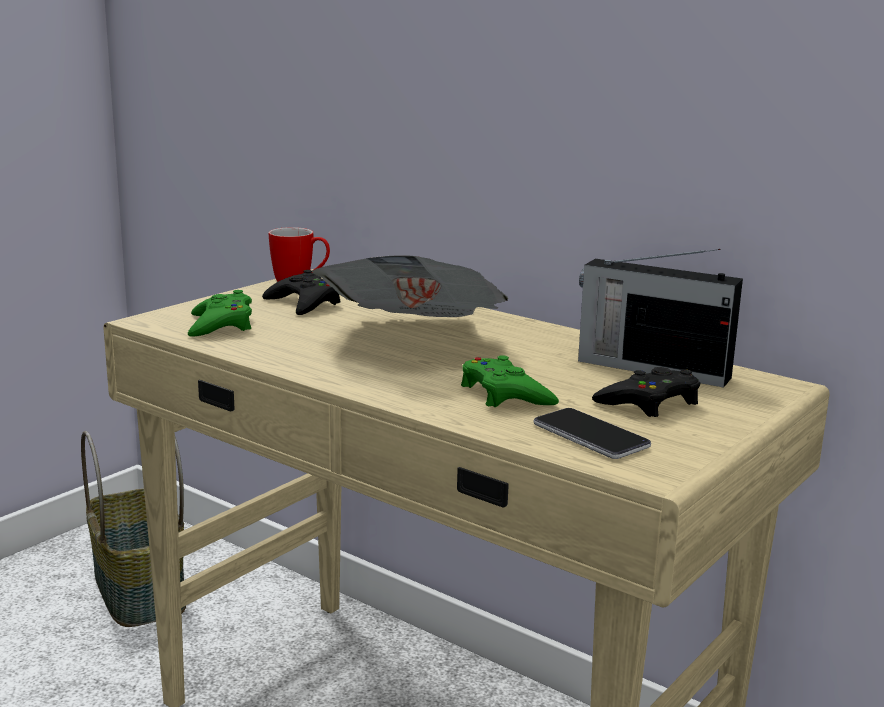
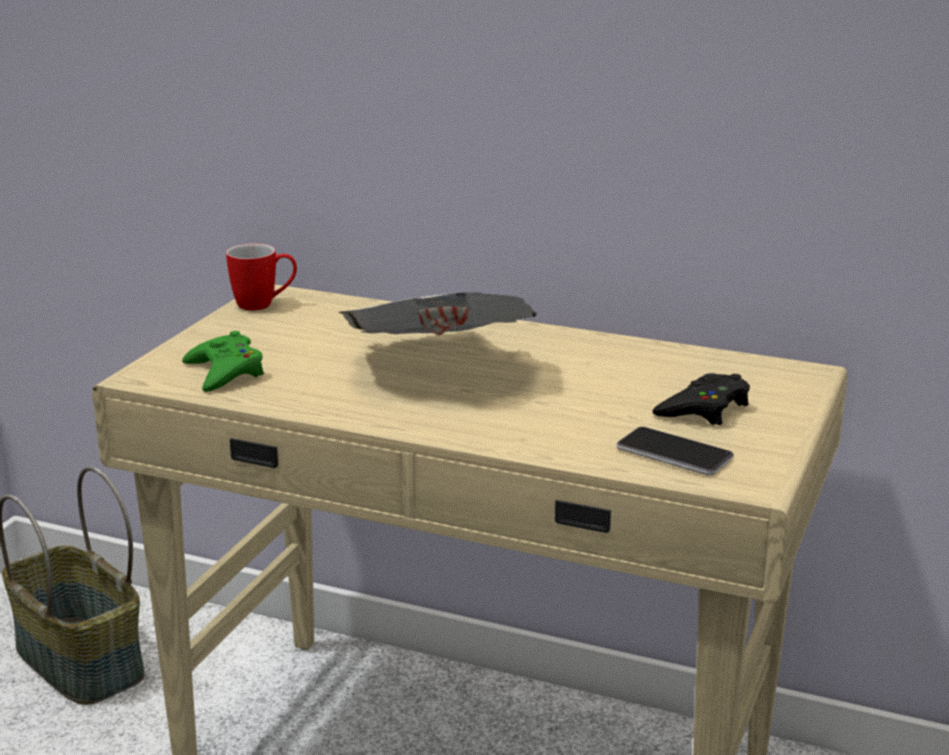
camera: 15 degrees left, 5 degrees up
black game controller [262,270,341,315] -> none
green game controller [461,355,559,407] -> none
radio [578,249,743,388] -> none

